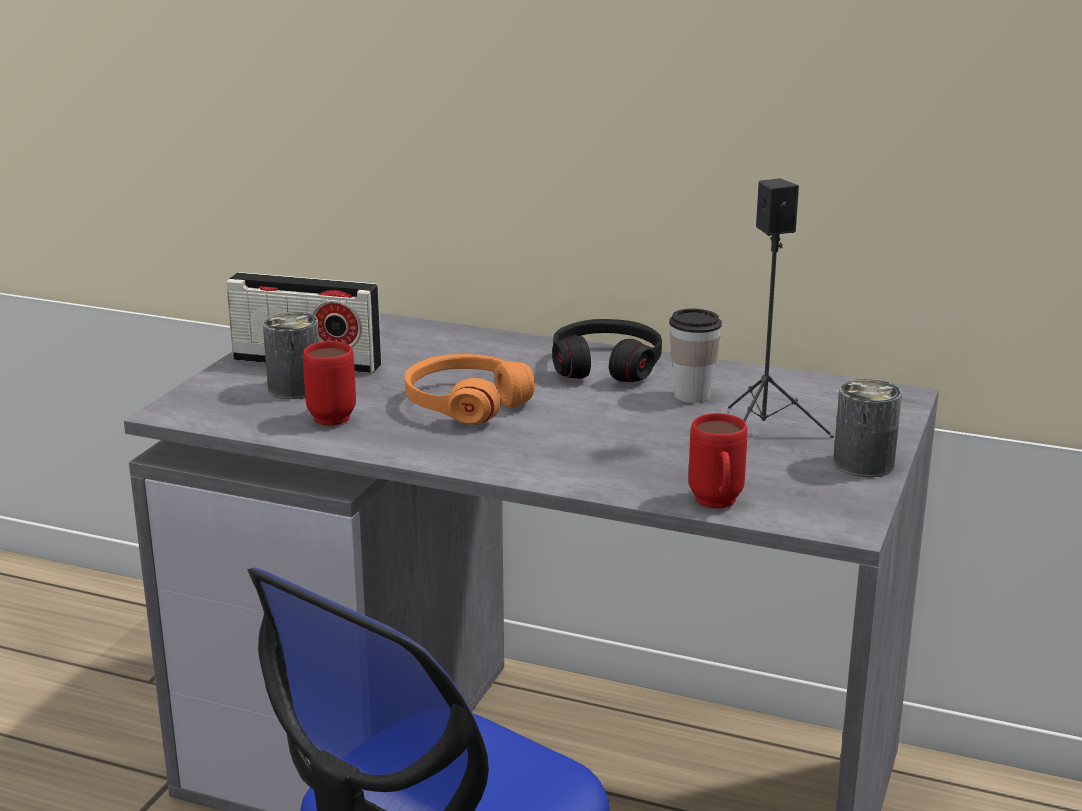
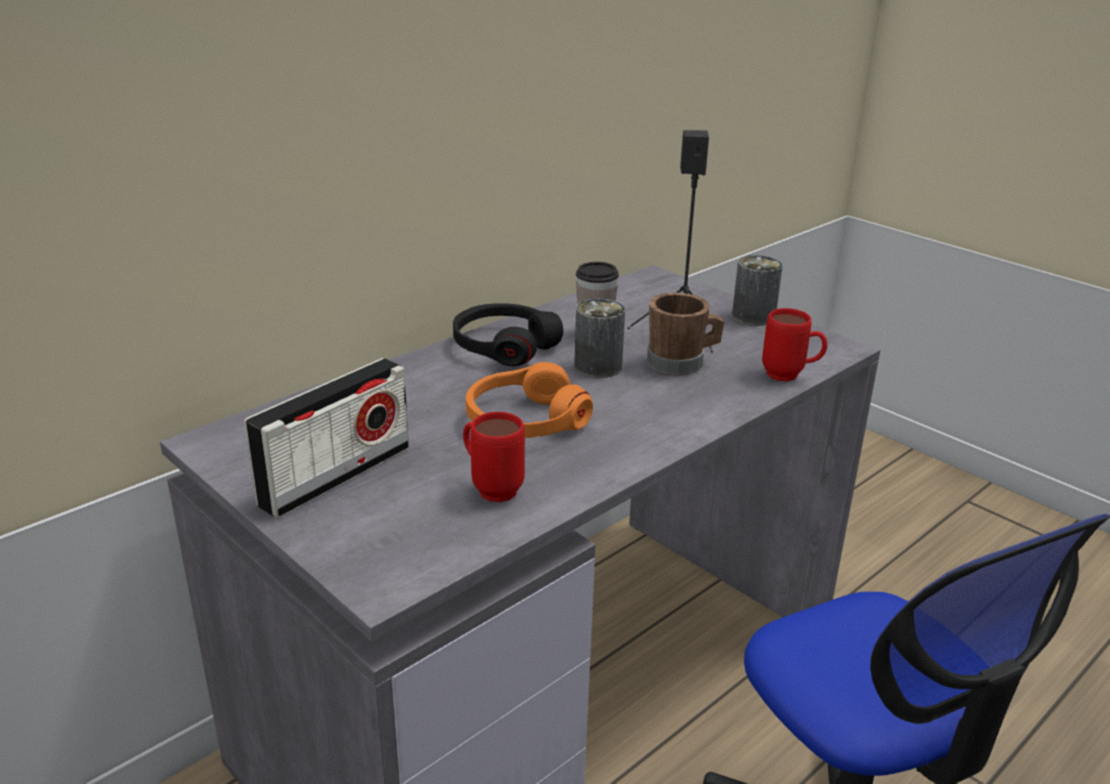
camera: 65 degrees left, 5 degrees up
can [263,312,319,399] -> can moved to [574,299,625,378]
none -> brown mug [647,293,724,376]

